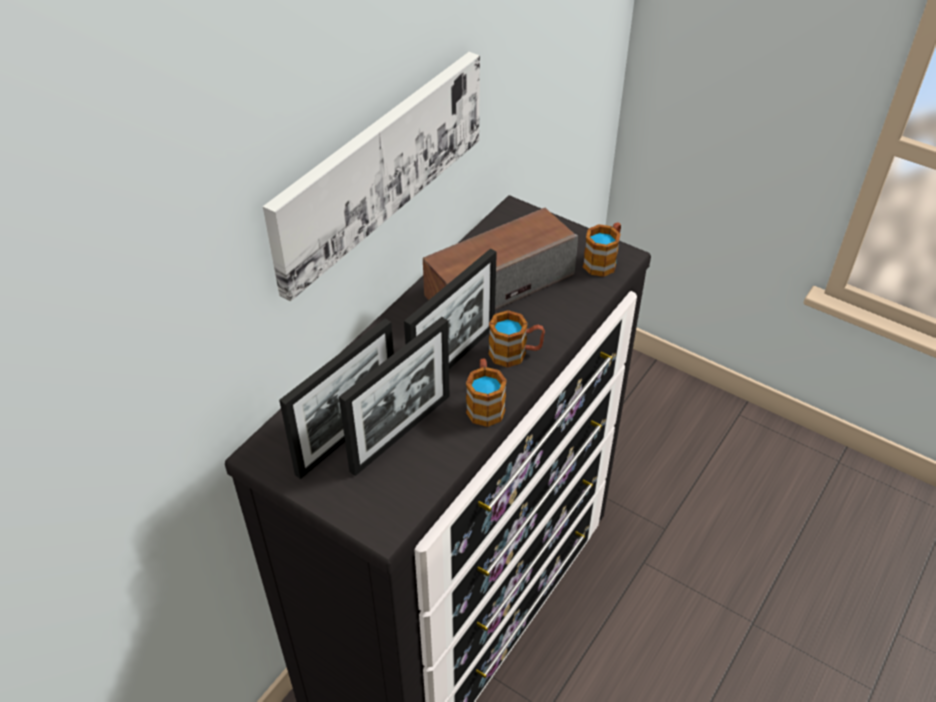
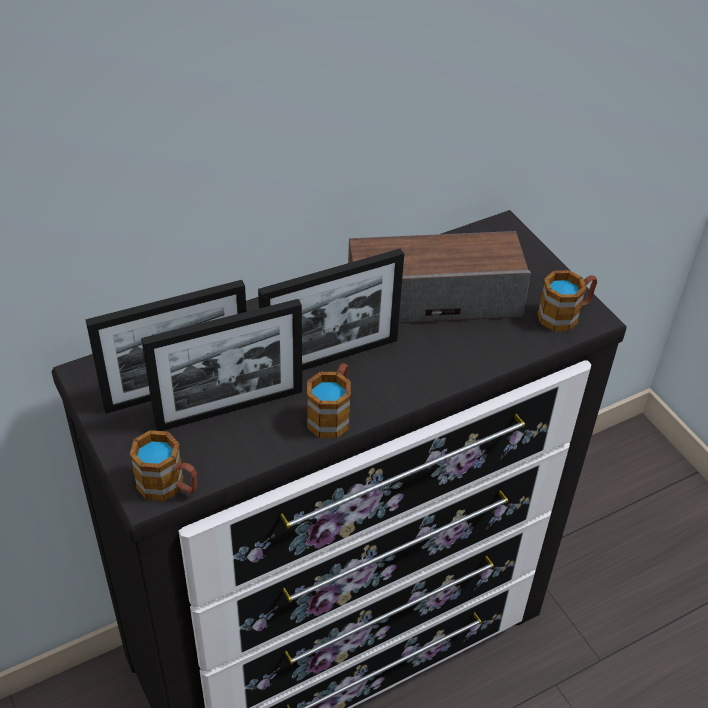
camera: 25 degrees right, 0 degrees up
picture [263,52,480,301] -> none
mug [488,310,545,368] -> mug moved to [130,430,197,501]

